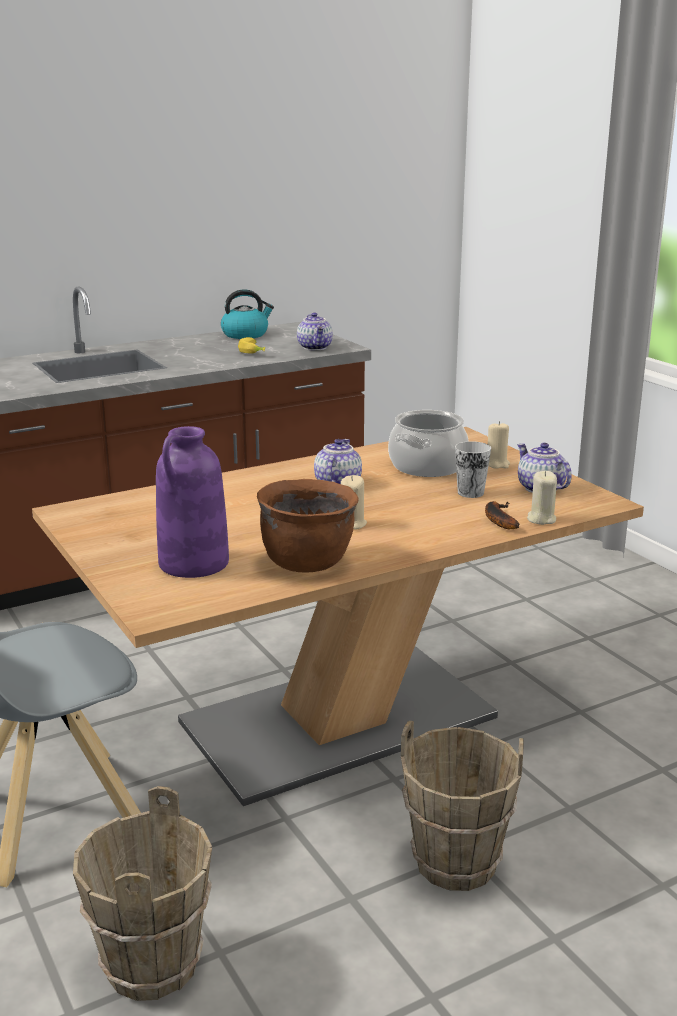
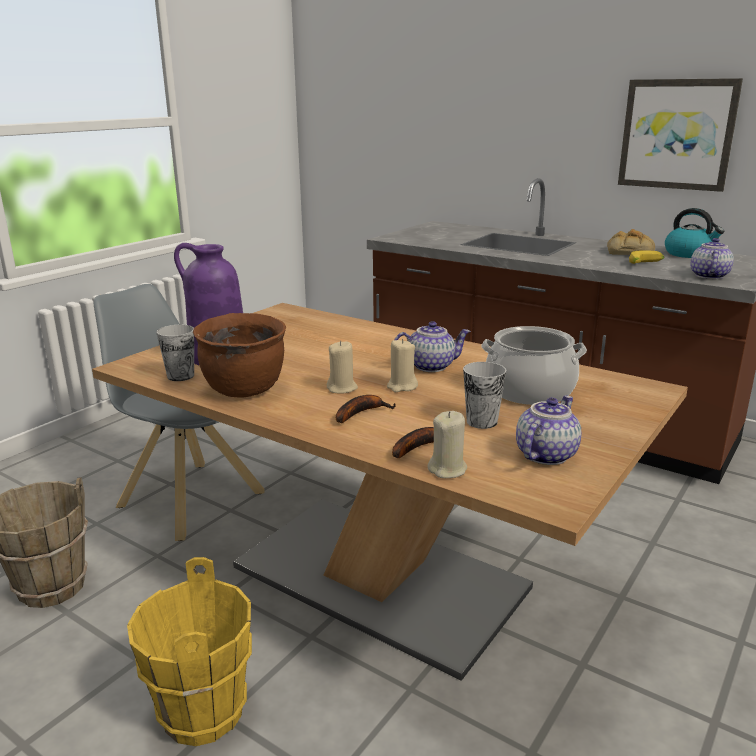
camera: 65 degrees right, 0 degrees up
teapot [297,313,333,351] -> teapot turned 150 degrees clockwise [691,238,734,279]
brown bucket [401,721,523,891] -> yellow bucket [127,557,252,746]
beige candle [488,421,510,469] -> beige candle moved to [387,339,418,392]
none -> cup [156,325,194,381]
none -> banana [336,395,396,423]
none -> bread [607,229,655,255]
none -> picture [618,78,743,192]

